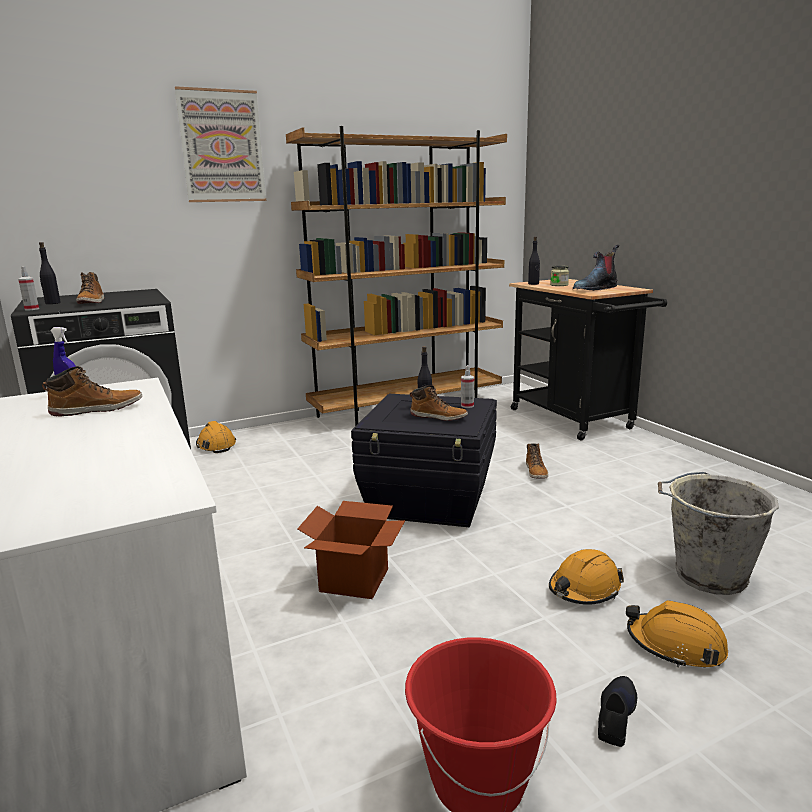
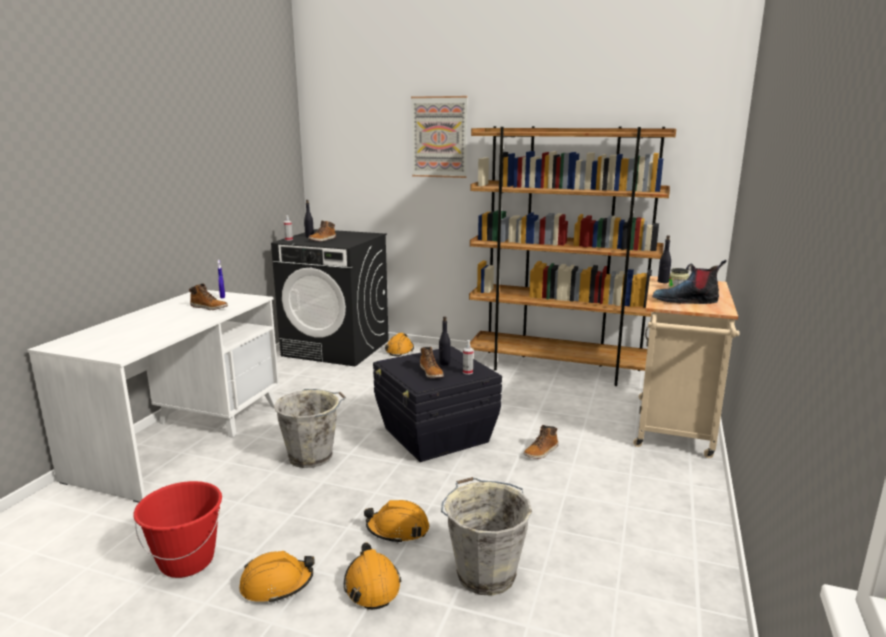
camera: 45 degrees right, 0 degrees up
cardboard box [297,501,405,599] -> grey bucket [274,389,346,468]
black cart [509,279,667,441] -> beige cart [633,276,740,458]
black shoe [598,676,637,747] -> orange hard hat [239,551,315,603]

